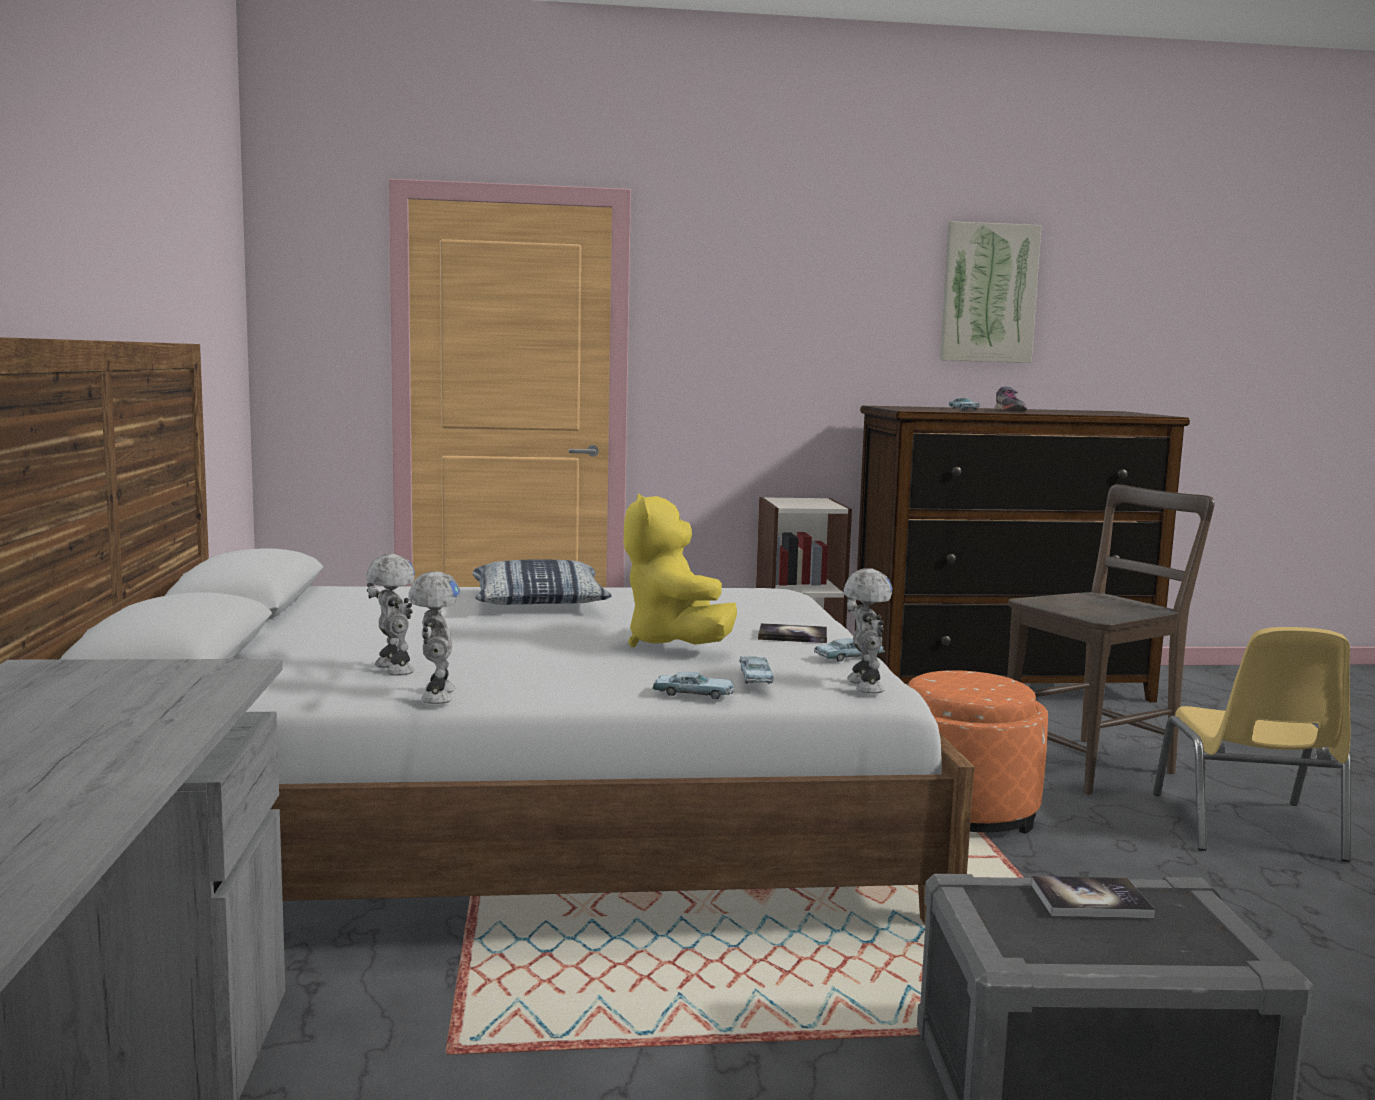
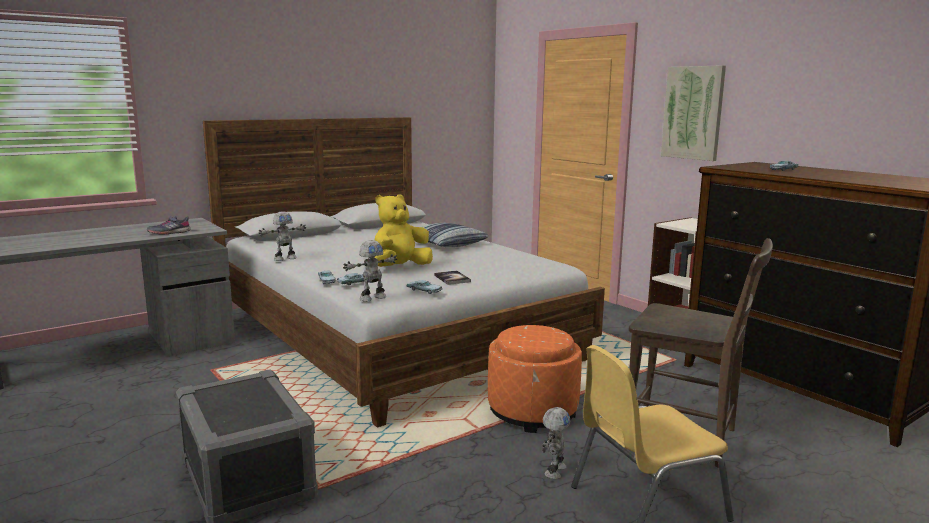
camera: 60 degrees right, 5 degrees up
toy robot [366,554,415,676] -> toy robot moved to [542,407,570,479]
picture [940,221,1042,363] -> picture moved to [661,65,726,161]
grey shoe [995,386,1027,411] -> grey shoe moved to [147,216,191,235]
book [1031,876,1155,918] -> none

